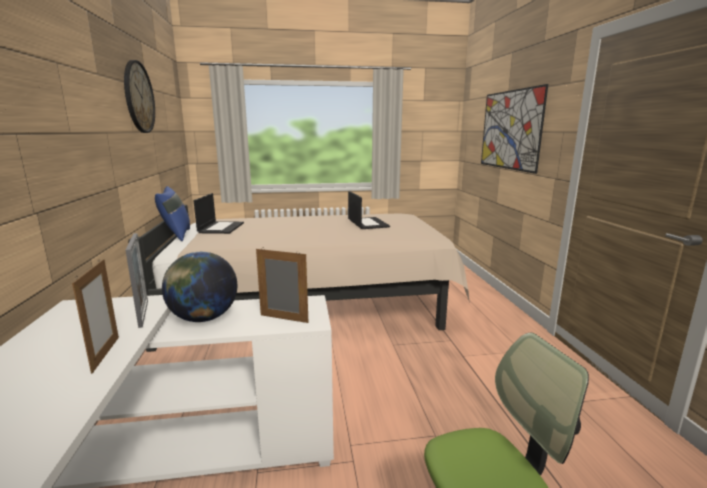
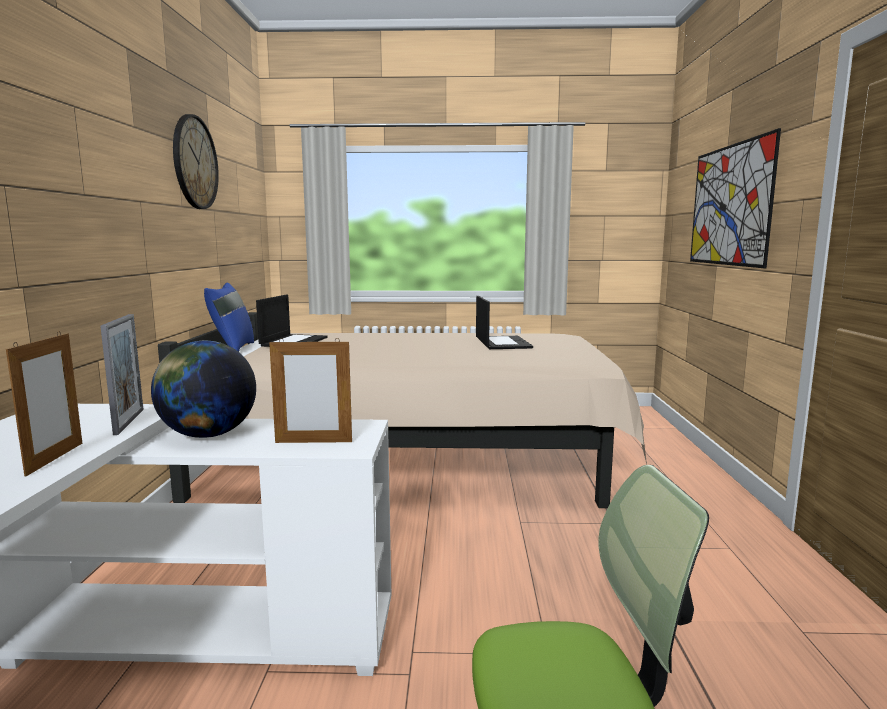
camera: 10 degrees right, 5 degrees down
picture frame [256,247,309,323] -> picture frame turned 150 degrees clockwise [269,338,352,443]

